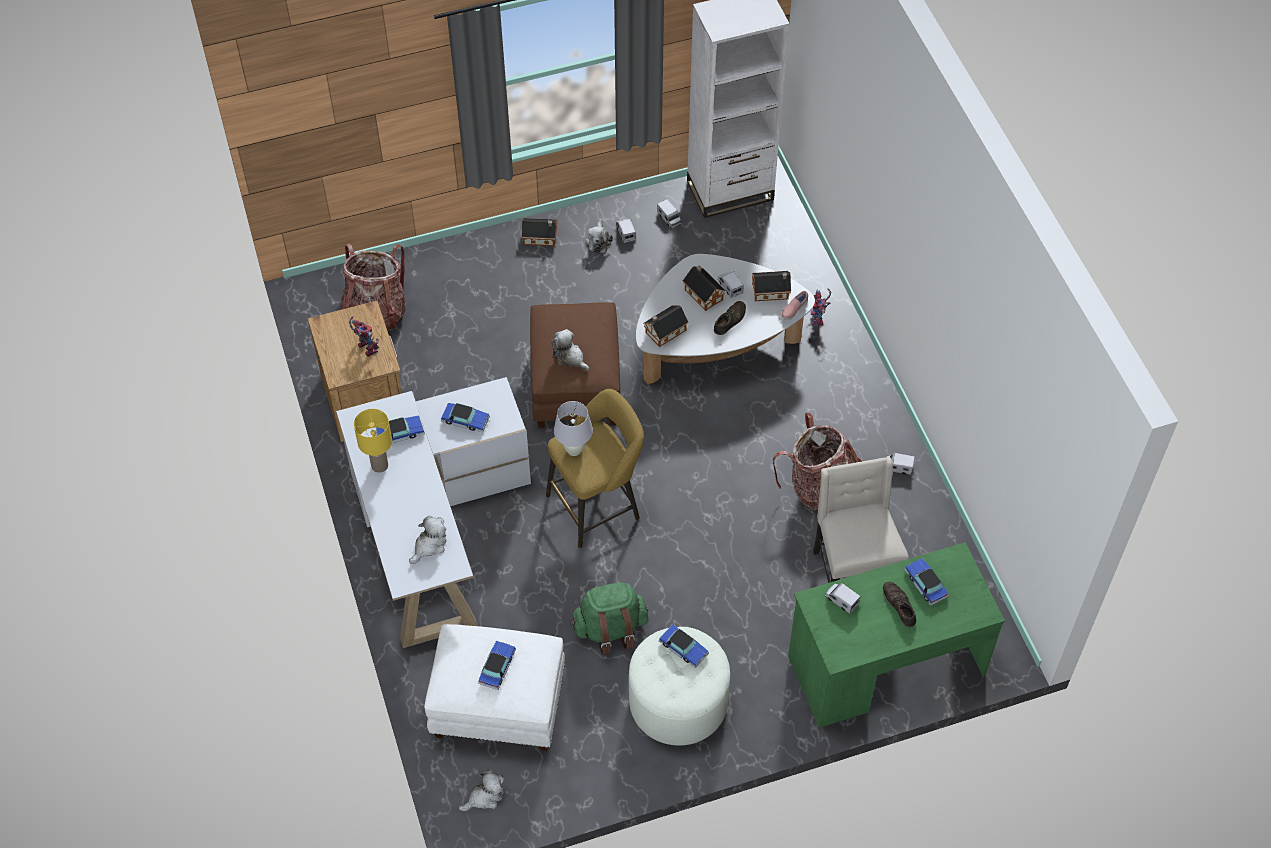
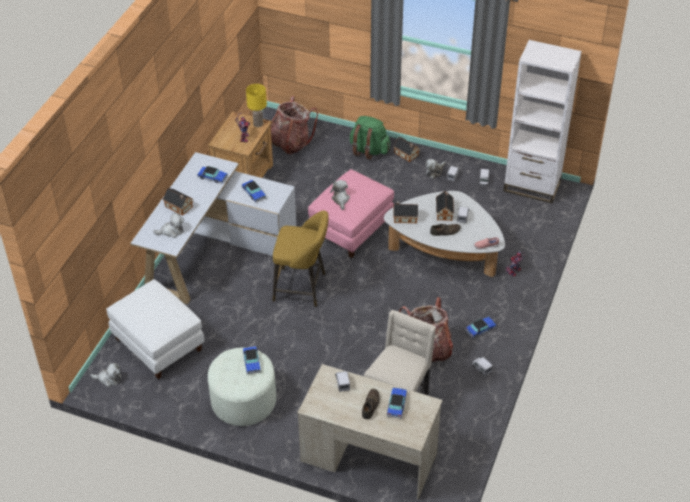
camera: 40 degrees right, 10 degrees down
yellow table lamp [354,409,392,473] -> yellow table lamp moved to [246,84,267,127]
toy car [478,641,516,690] -> toy car moved to [465,317,497,339]
brown ottoman [530,302,620,428] -> pink ottoman [308,169,394,258]
white table lamp [554,401,593,456] -> none
green backpack [571,582,649,655] -> green backpack moved to [349,116,390,160]
toy house [752,271,791,301] -> toy house moved to [163,188,193,215]
green desk [788,542,1005,728] -> beige desk [297,364,443,499]

